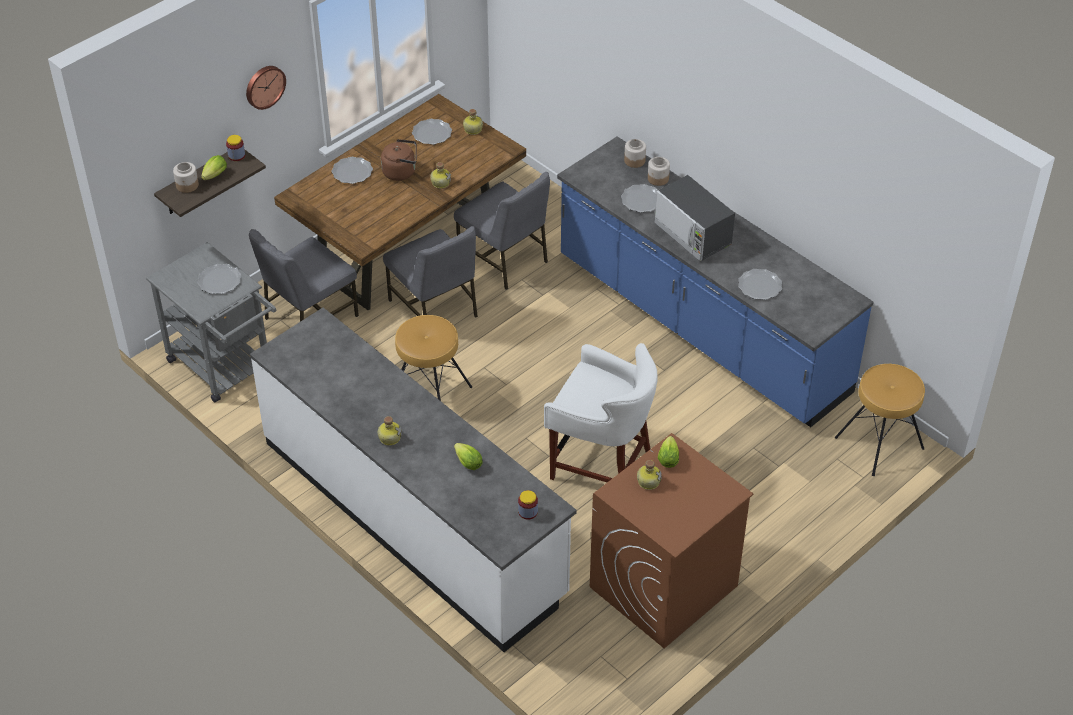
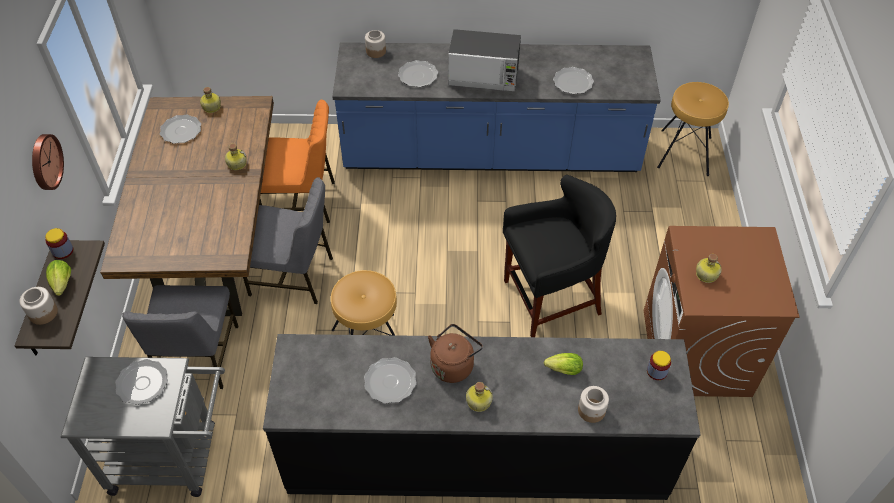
camera: 45 degrees left, 5 degrees up
white counter [250,308,577,652] -> black counter [263,334,701,500]
plate [332,157,373,184] -> plate moved to [364,357,417,404]
brown kettle [381,139,417,181] -> brown kettle moved to [428,324,483,383]
grey chair [454,172,550,290] -> orange chair [259,100,335,223]
white stool [544,343,658,482] -> black stool [503,175,616,337]
jar [648,157,670,186] -> jar moved to [578,386,609,423]
lettuce [658,436,679,468] -> none

